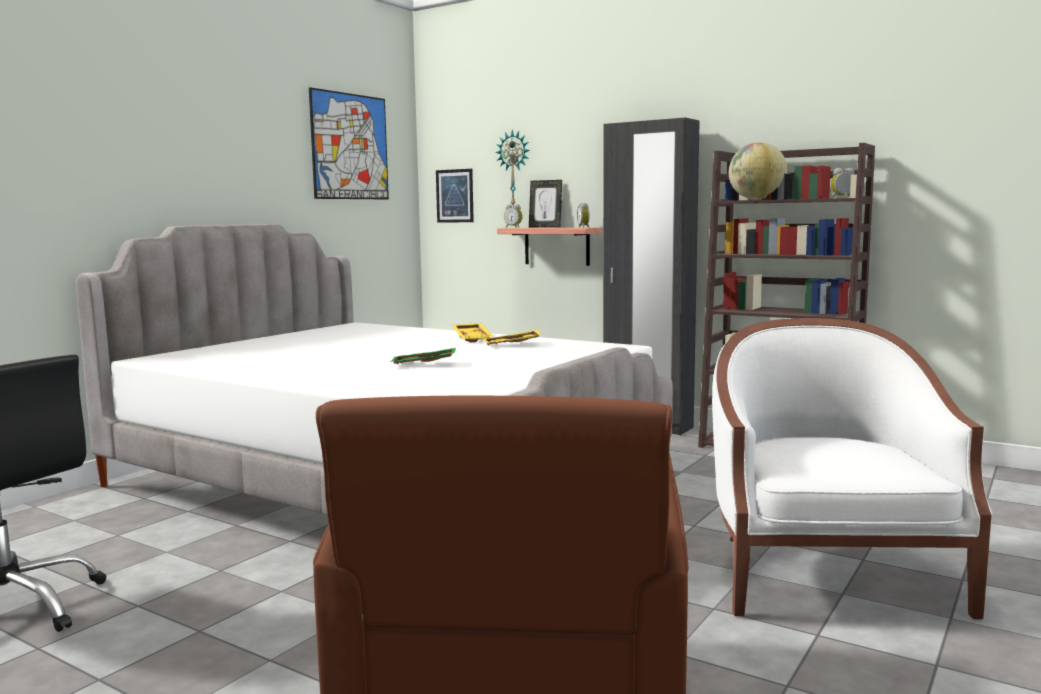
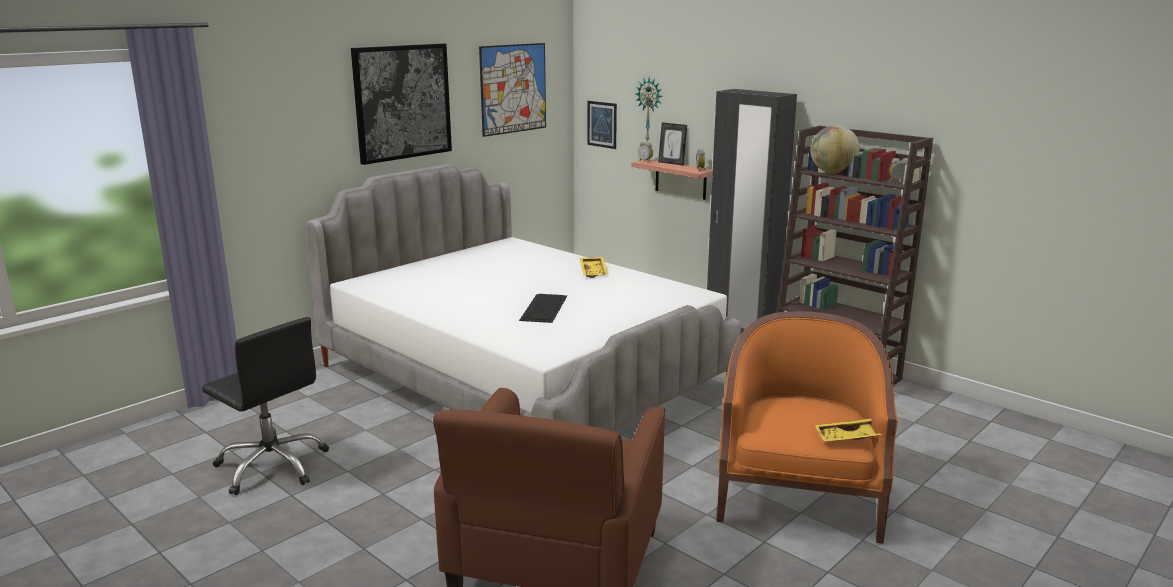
camera: 10 degrees right, 10 degrees up
green tray [390,348,456,364] -> keyboard [519,294,567,323]
yellow tray [483,330,543,345] -> yellow tray moved to [815,418,883,441]
white armchair [712,318,993,620] -> orange armchair [717,311,898,544]
none -> picture [351,43,452,165]

